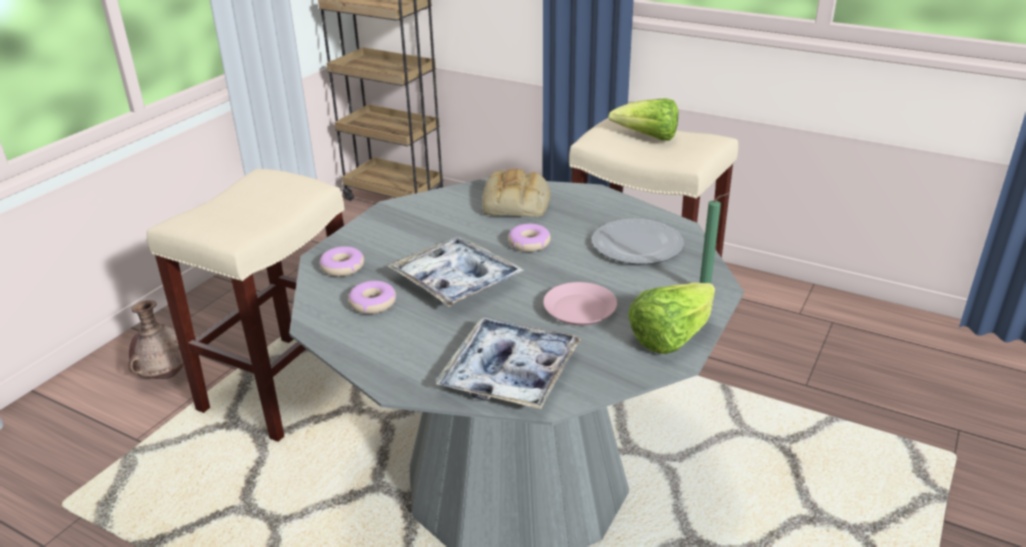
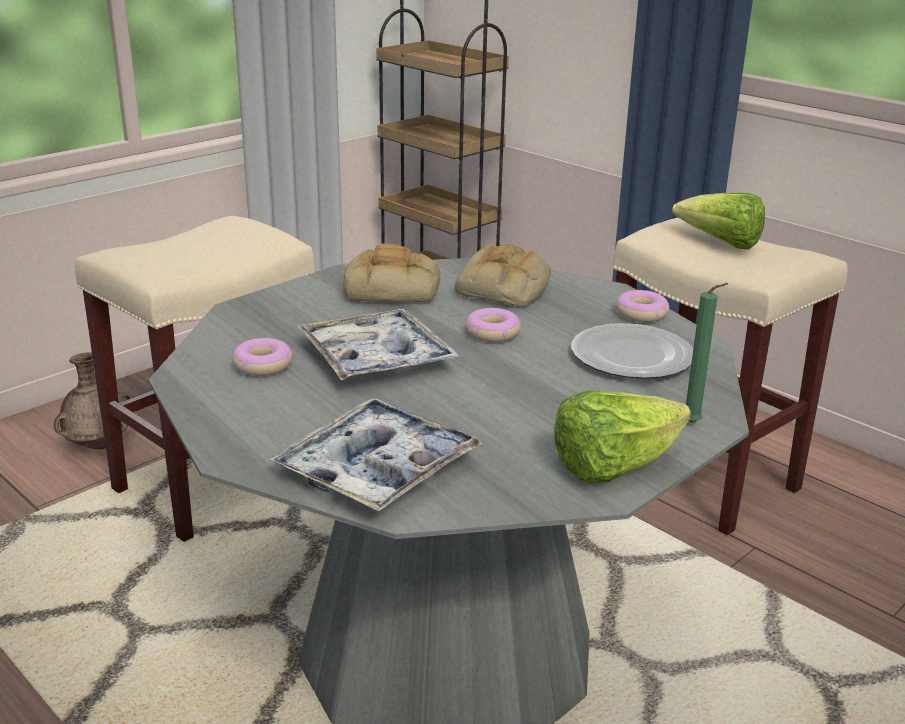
camera: 15 degrees right, 5 degrees down
donut [319,246,364,277] -> donut moved to [616,290,669,322]
pink plate [543,282,617,326] -> none
none -> bread [343,243,440,302]

